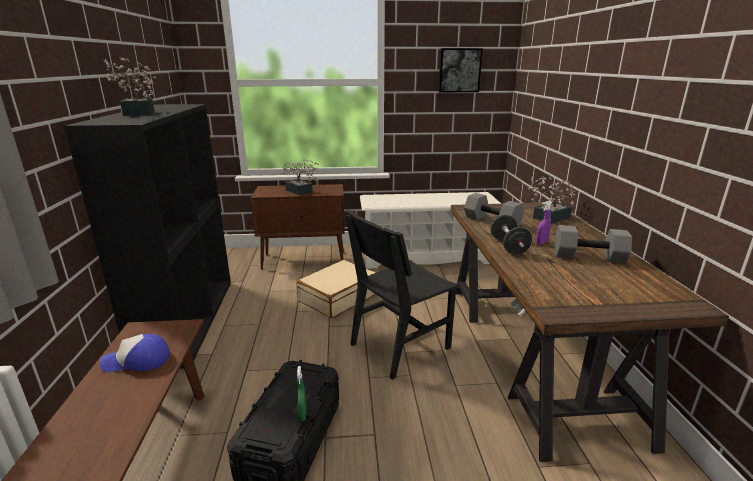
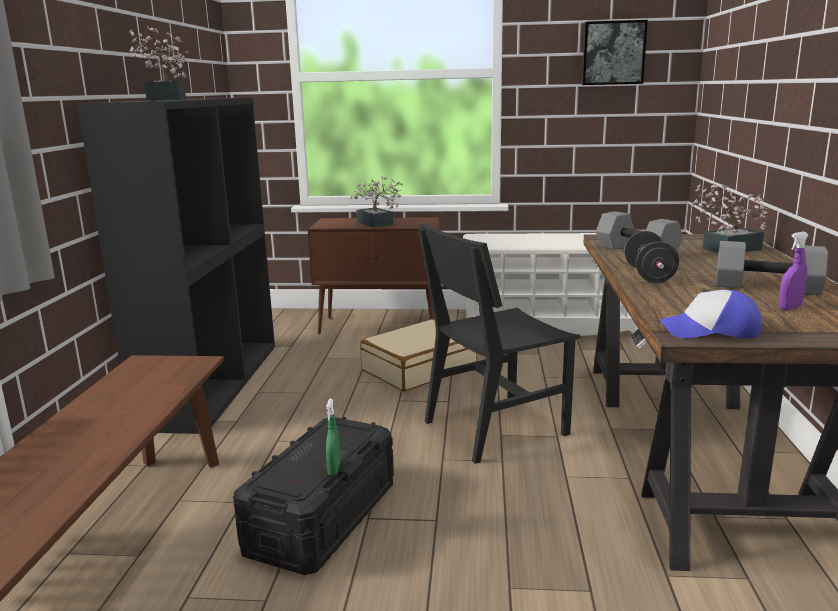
camera: 10 degrees right, 5 degrees down
cap [100,334,170,372] -> cap moved to [659,290,762,338]
purple spray bottle [536,200,552,245] -> purple spray bottle moved to [779,232,809,310]

